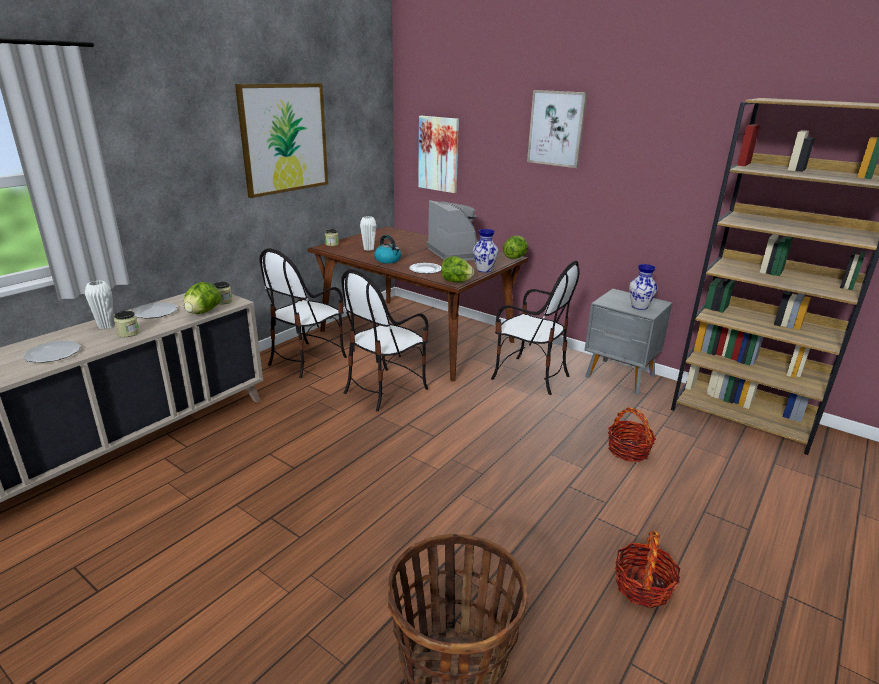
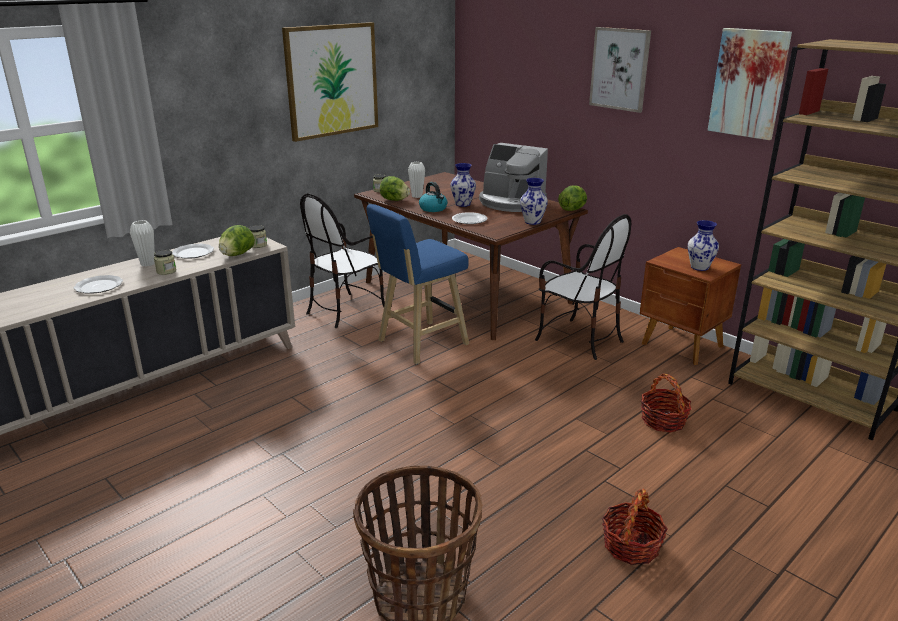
camera: 10 degrees right, 0 degrees up
chair [341,269,429,411] -> blue stool [367,204,469,365]
picture [418,116,459,193] -> picture moved to [708,28,792,140]
coffee machine [427,200,479,261] -> coffee machine turned 135 degrees clockwise [479,143,548,212]
lettuce [441,256,474,283] -> lettuce moved to [380,176,410,201]
grey nightstand [585,289,672,394] -> brown nightstand [640,247,741,365]
none -> vase [450,163,476,207]

